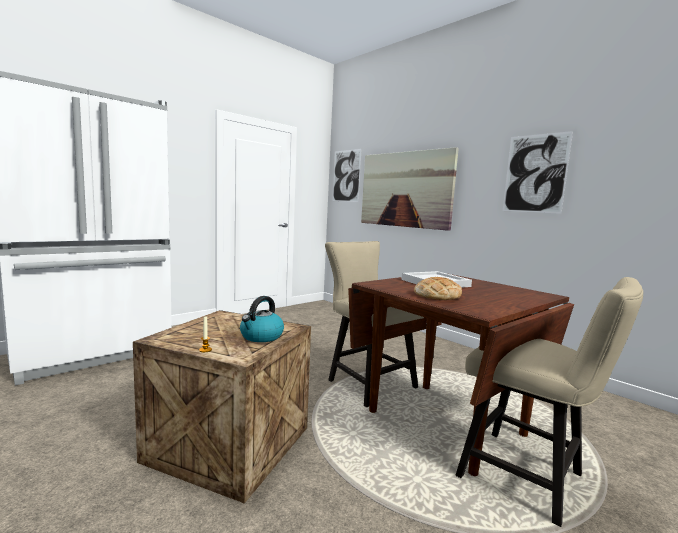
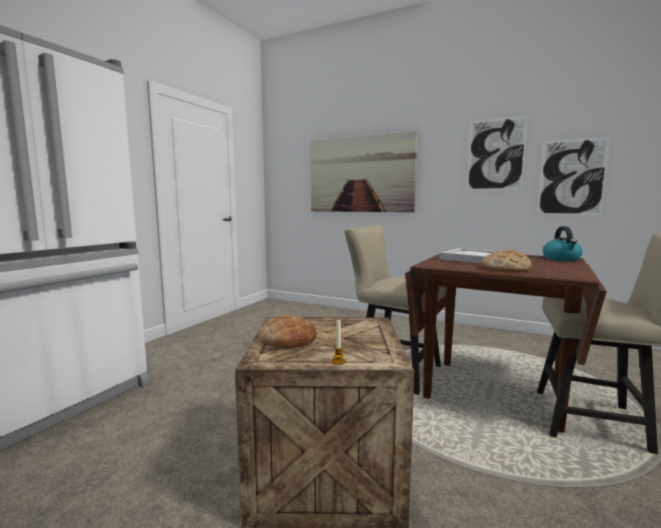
camera: 20 degrees left, 0 degrees up
kettle [240,296,284,342] -> kettle moved to [543,226,583,261]
picture [333,149,362,202] -> picture moved to [537,137,610,215]
none -> bread [259,315,317,348]

